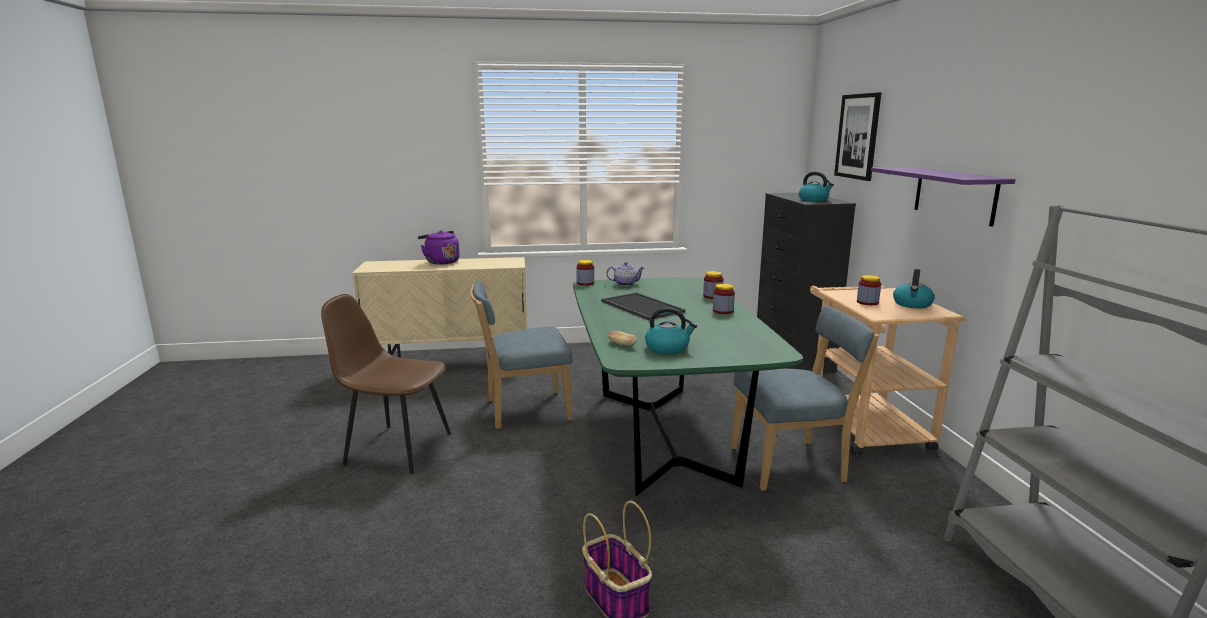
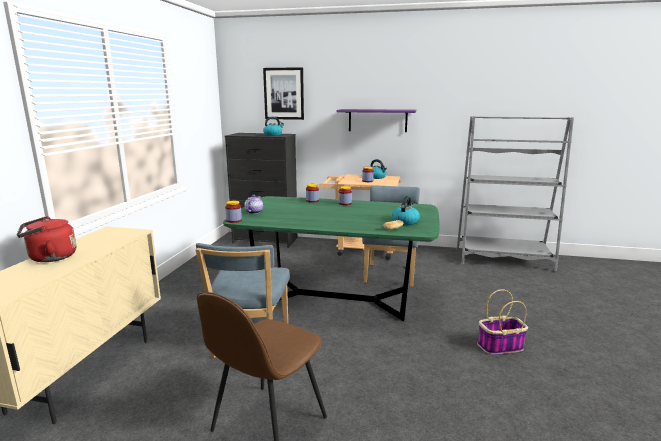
camera: 70 degrees left, 0 degrees up
purple kettle [418,230,460,265] -> red kettle [17,216,76,262]
tray [601,292,685,320] -> none

